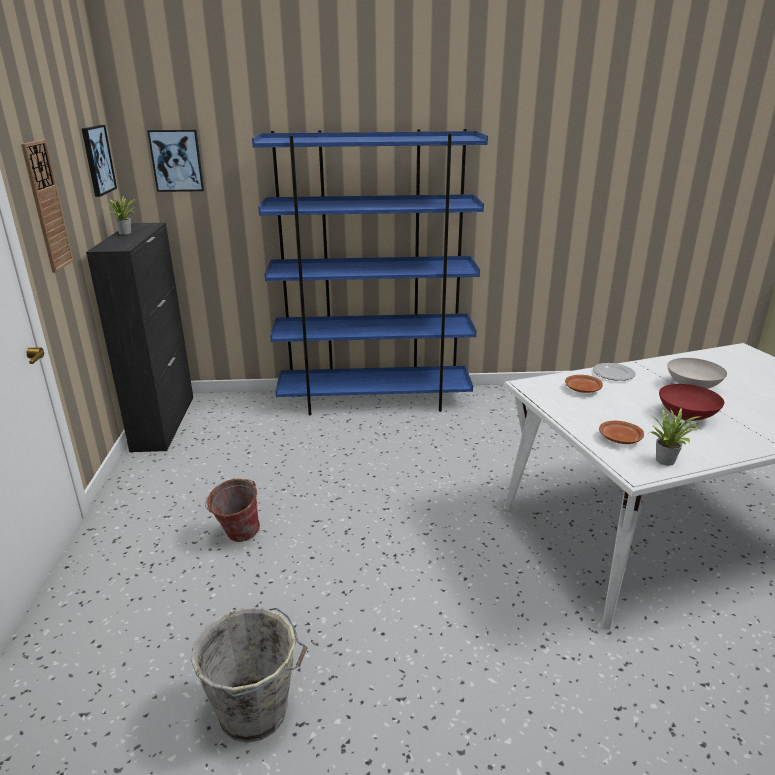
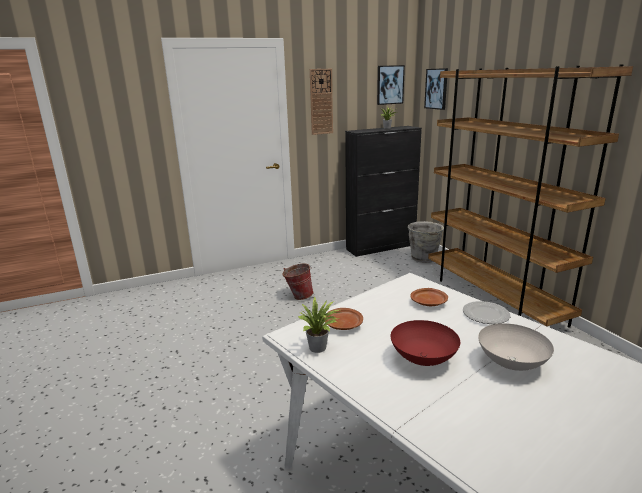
camera: 70 degrees right, 5 degrees down
grey bucket [191,608,307,743] -> grey bucket moved to [408,221,444,263]
blue bookcase [252,129,488,415] -> brown bookcase [428,64,633,328]

